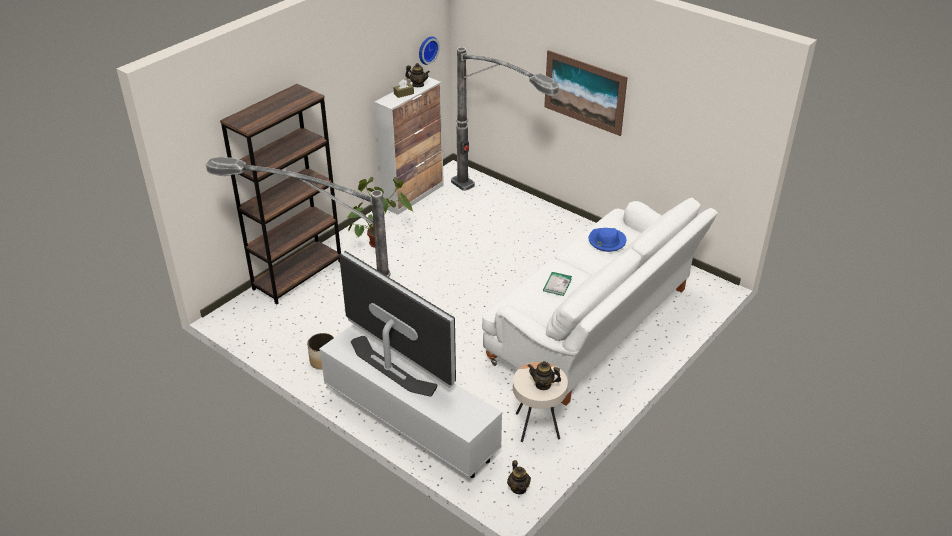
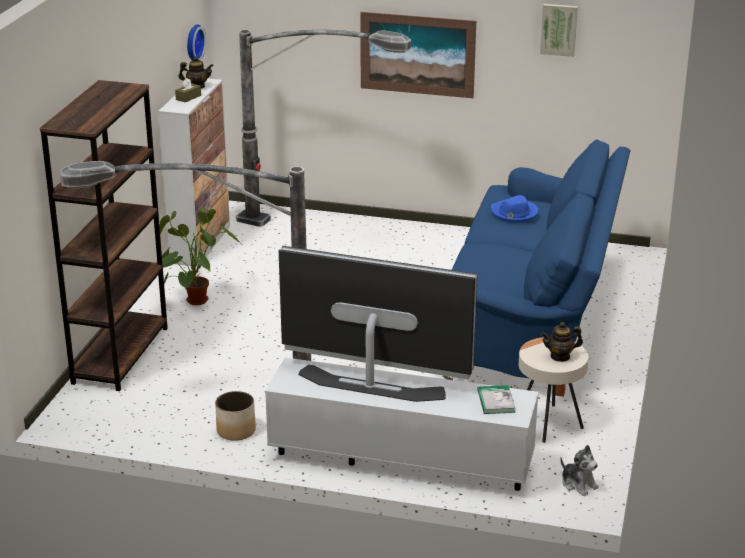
camera: 25 degrees left, 10 degrees down
white sofa [482,198,718,405] -> blue sofa [443,139,630,397]
teapot [507,460,531,494] -> plush toy [560,445,599,496]
book [543,272,572,296] -> book moved to [477,385,515,414]
none -> picture [540,4,578,57]

